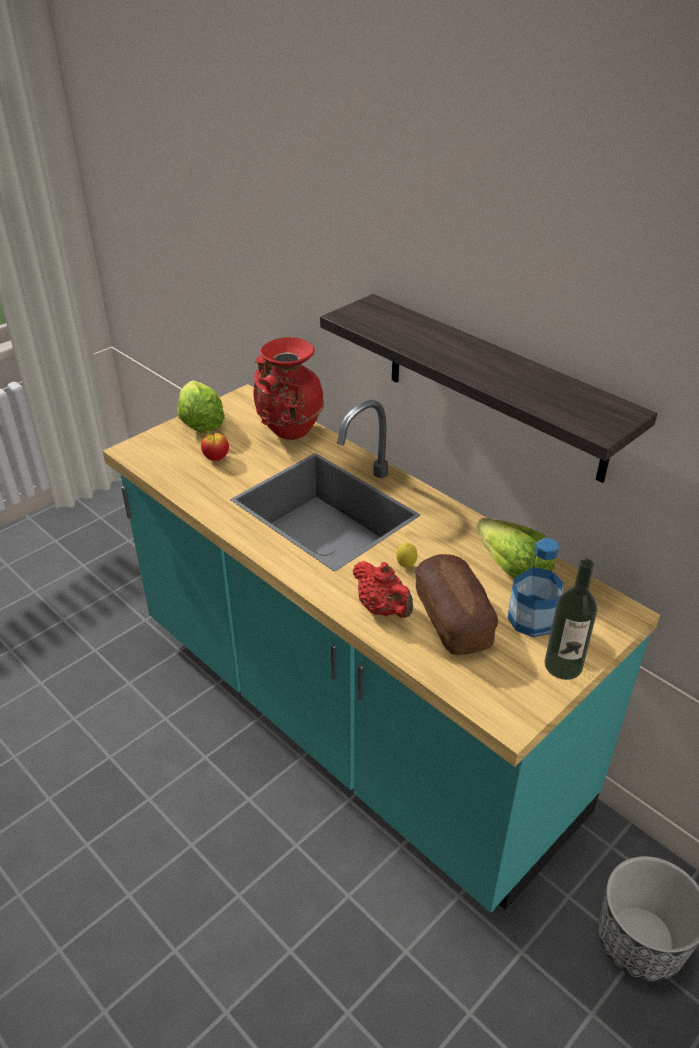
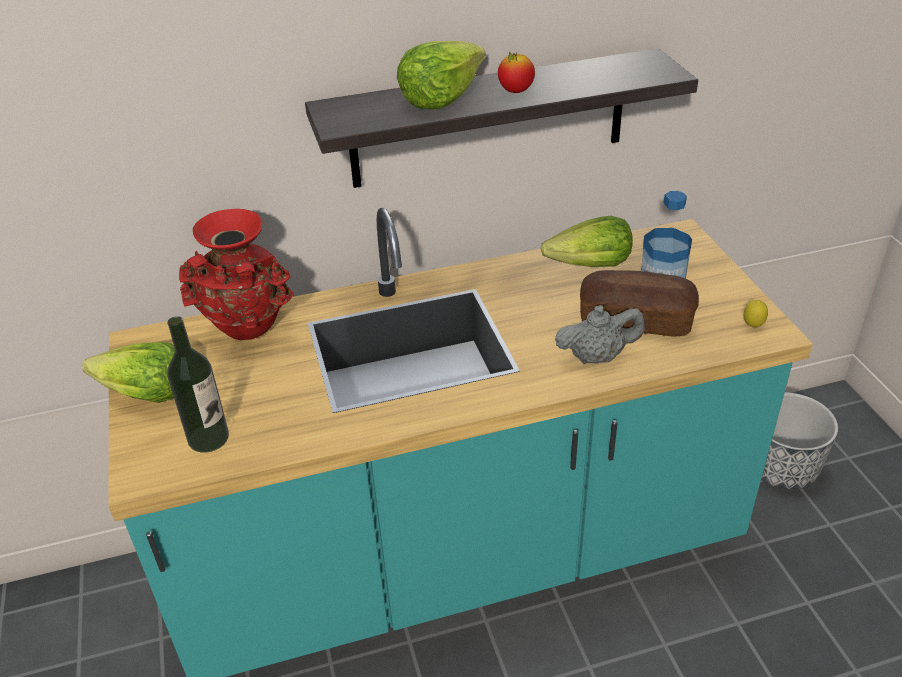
camera: 60 degrees left, 0 degrees up
apple [201,430,229,461] -> apple moved to [498,52,535,93]
red teapot [353,561,413,618] -> grey teapot [555,305,645,364]
lemon [397,543,417,568] -> lemon moved to [744,300,768,327]
bottle [545,559,597,680] -> bottle moved to [167,316,229,453]
none -> lettuce [397,40,486,109]

